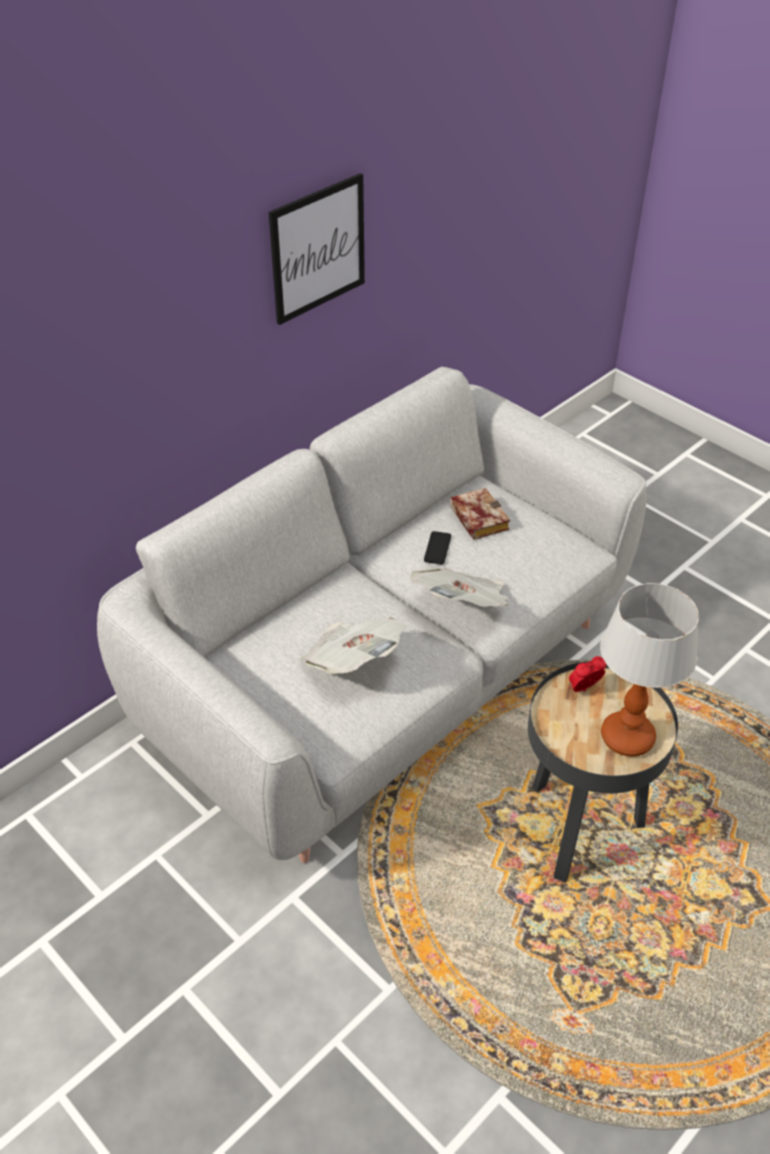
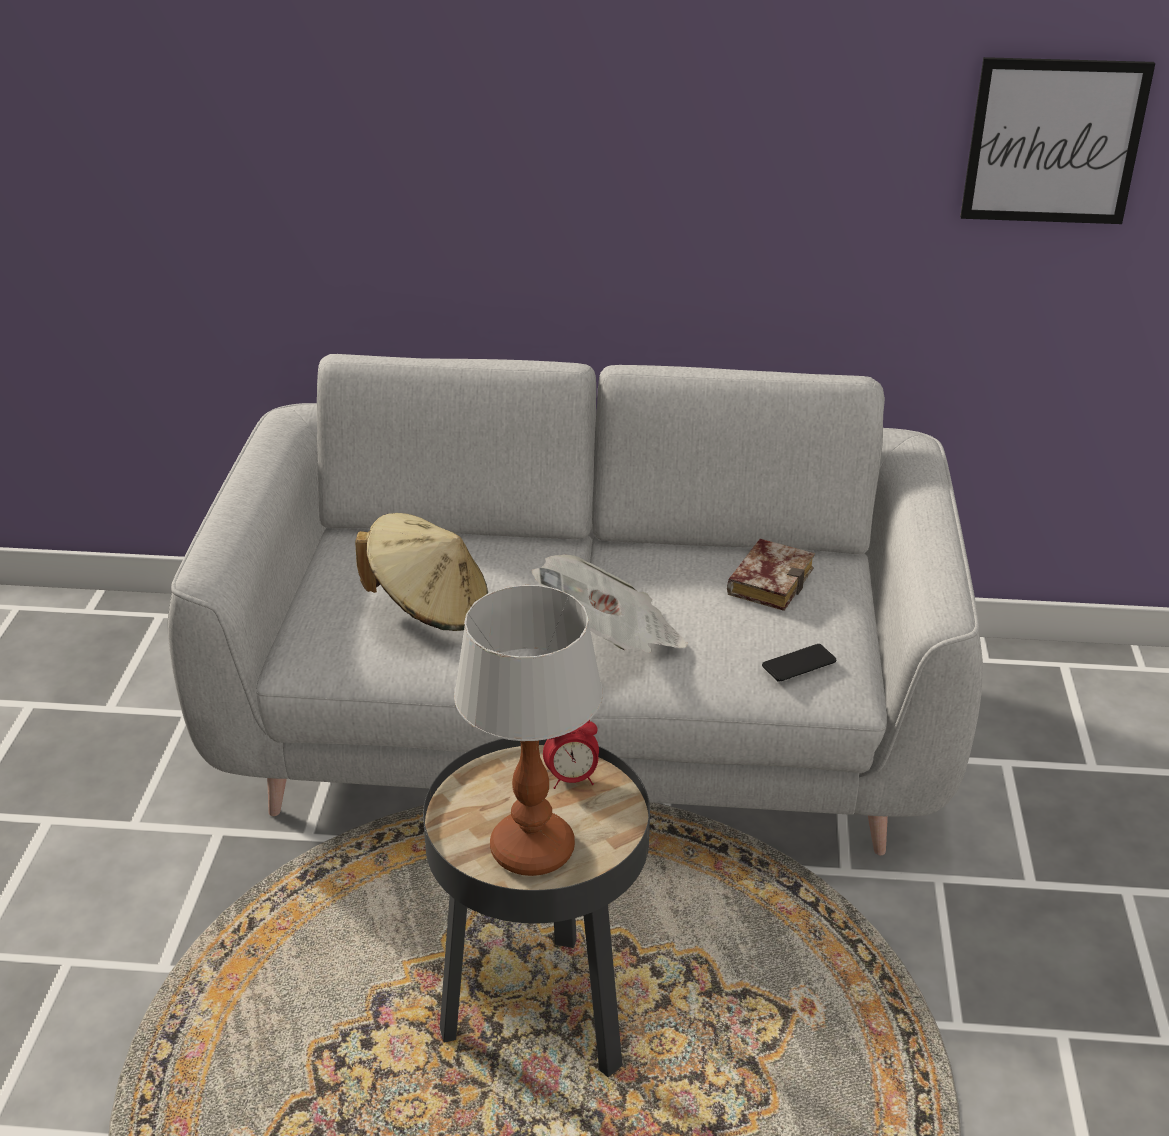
camera: 50 degrees right, 10 degrees down
picture [269,173,365,325] -> picture moved to [960,57,1155,224]
newspaper [300,618,408,674] -> beige hat [355,513,488,631]
phone [424,531,451,564] -> phone moved to [762,644,836,682]
alarm clock [569,656,606,692] -> alarm clock turned 150 degrees clockwise [543,720,599,789]

